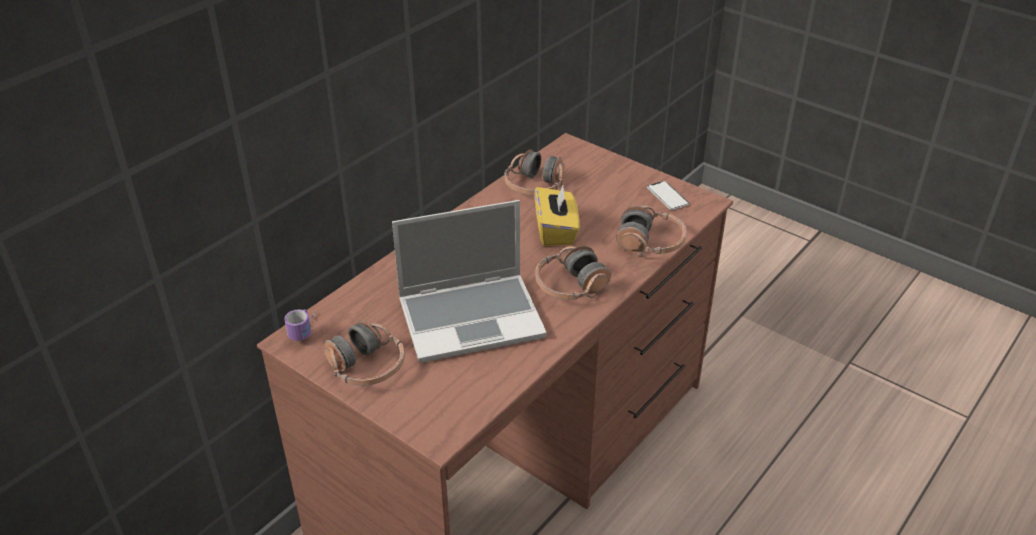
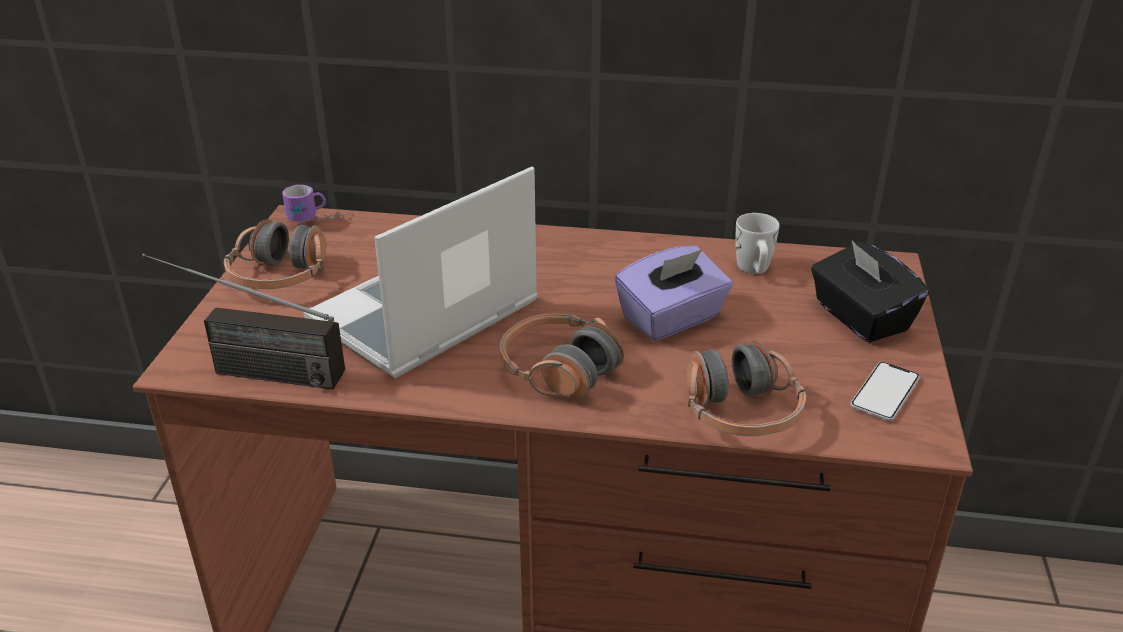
camera: 60 degrees right, 5 degrees down
laptop [392,200,547,362] -> laptop turned 90 degrees clockwise [303,166,538,378]
headphones [504,149,564,195] -> white mug [735,213,779,274]
yellow tissue box [535,184,580,246] -> purple tissue box [615,246,733,341]
none -> radio [142,253,345,389]
none -> black tissue box [811,241,929,342]

